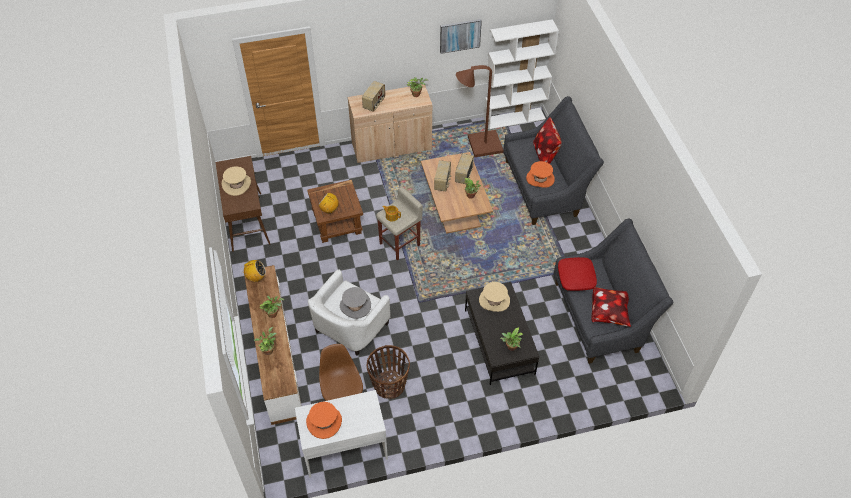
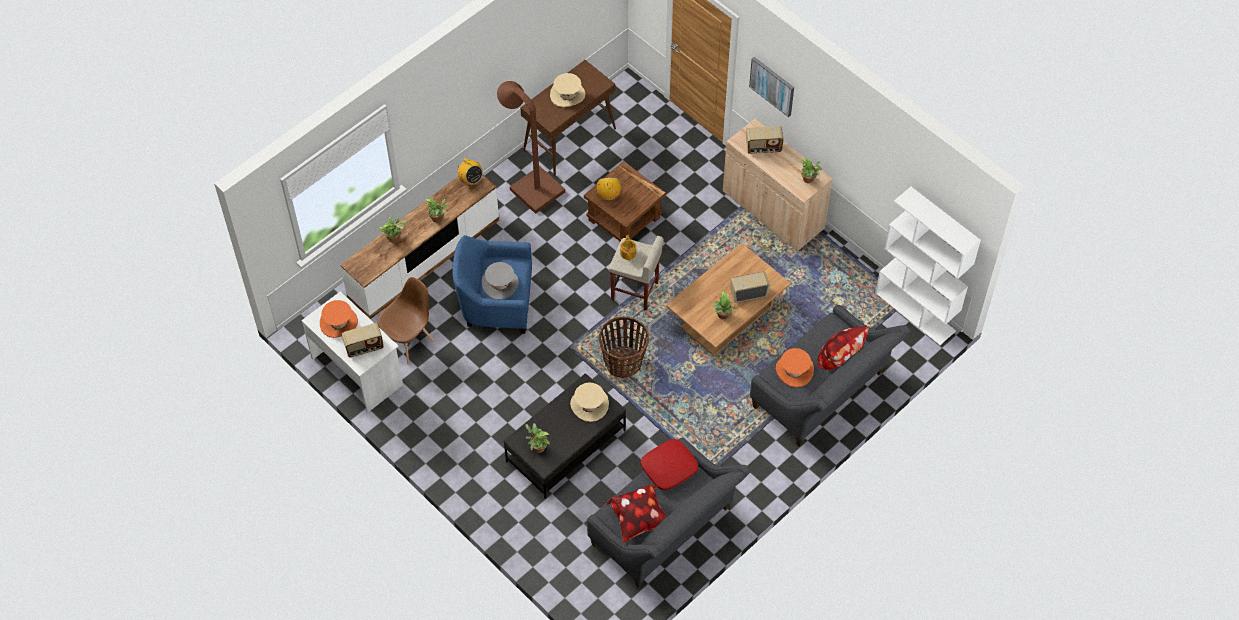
camera: 60 degrees right, 5 degrees up
white armchair [308,269,391,356] -> blue armchair [452,235,532,334]
basket [367,345,410,399] -> basket moved to [599,316,649,378]
radio [434,160,451,191] -> radio moved to [342,323,384,358]
picture [440,19,482,54] -> picture moved to [749,57,794,117]
brown floor lamp [456,65,503,157] -> brown floor lamp moved to [497,81,565,214]

